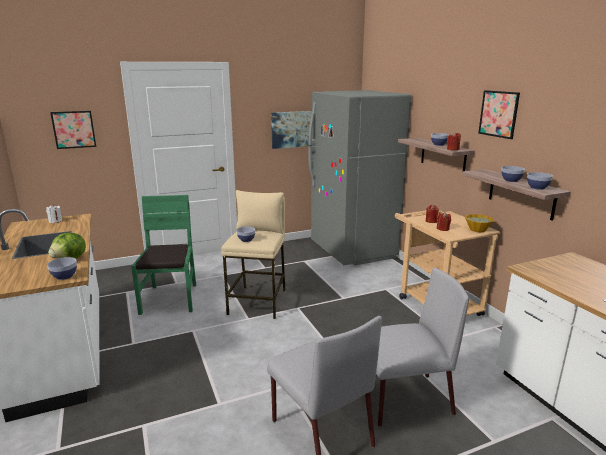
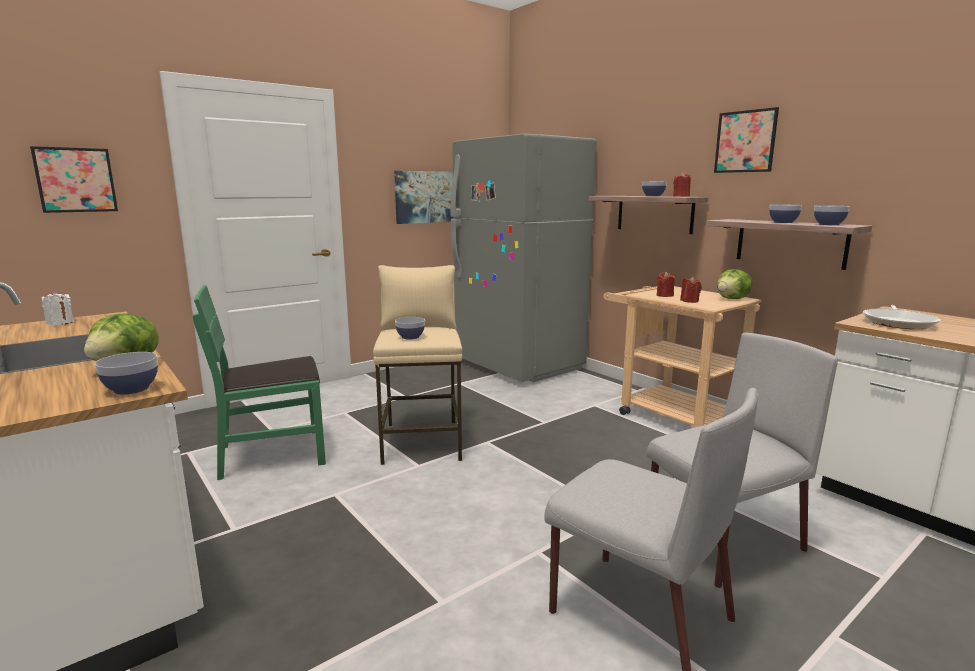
camera: 15 degrees left, 5 degrees down
green chair [131,195,196,315] -> green chair turned 90 degrees counterclockwise [193,285,326,480]
bowl [465,214,494,232] -> lettuce [717,269,753,299]
none -> frying pan [863,305,941,329]

